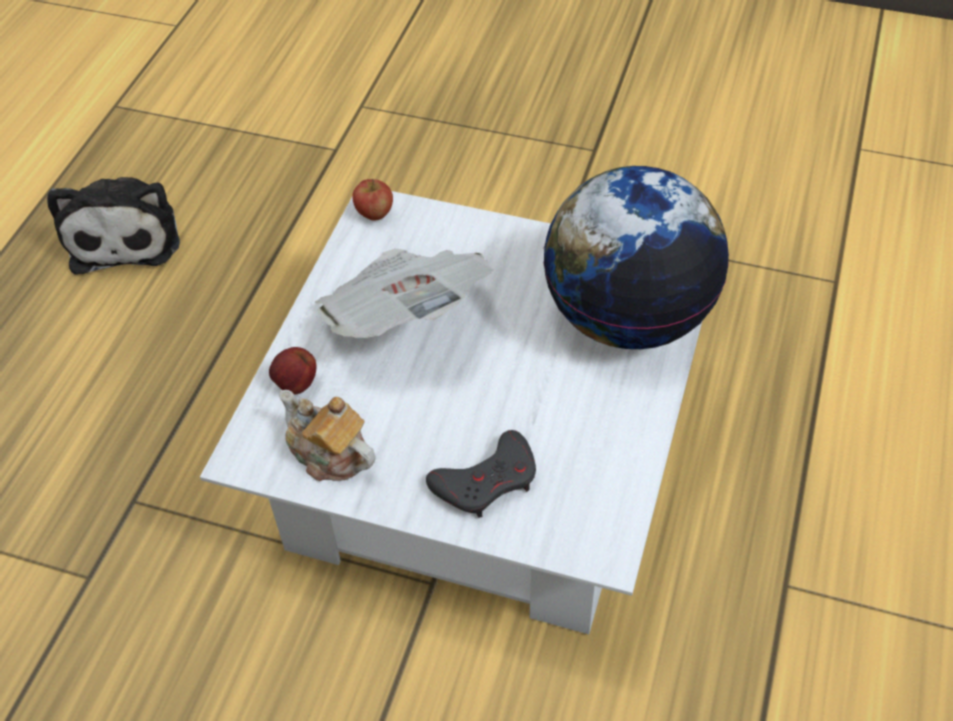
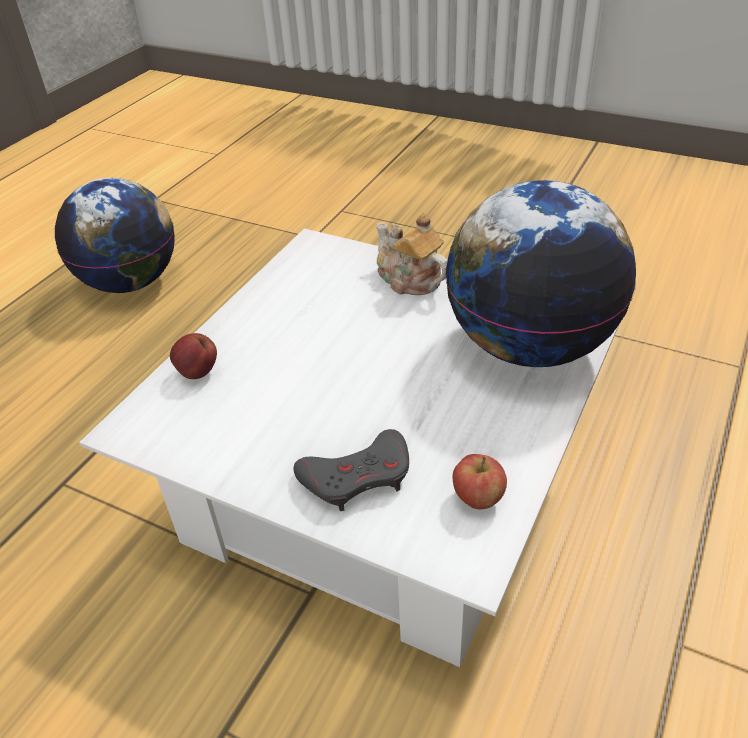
camera: 10 degrees right, 10 degrees down
plush toy [47,177,180,274] -> globe [55,178,175,293]
teapot [279,390,376,481] -> teapot moved to [376,213,448,295]
newspaper [315,248,494,338] -> none
apple [352,179,393,221] -> apple moved to [453,454,507,509]

